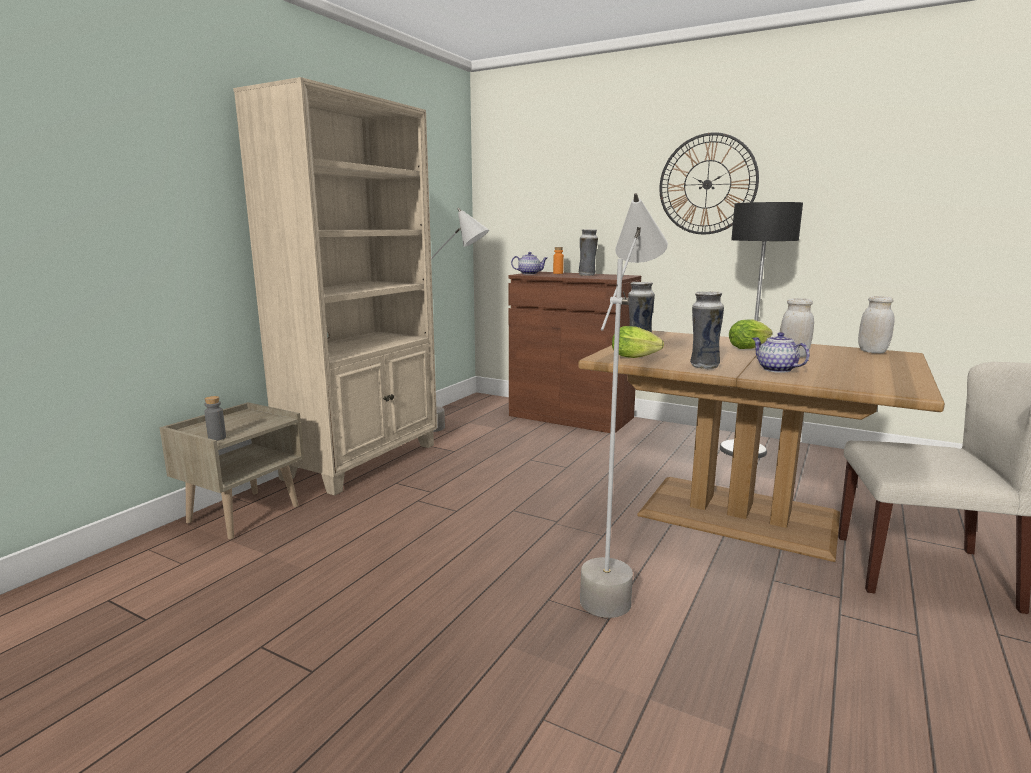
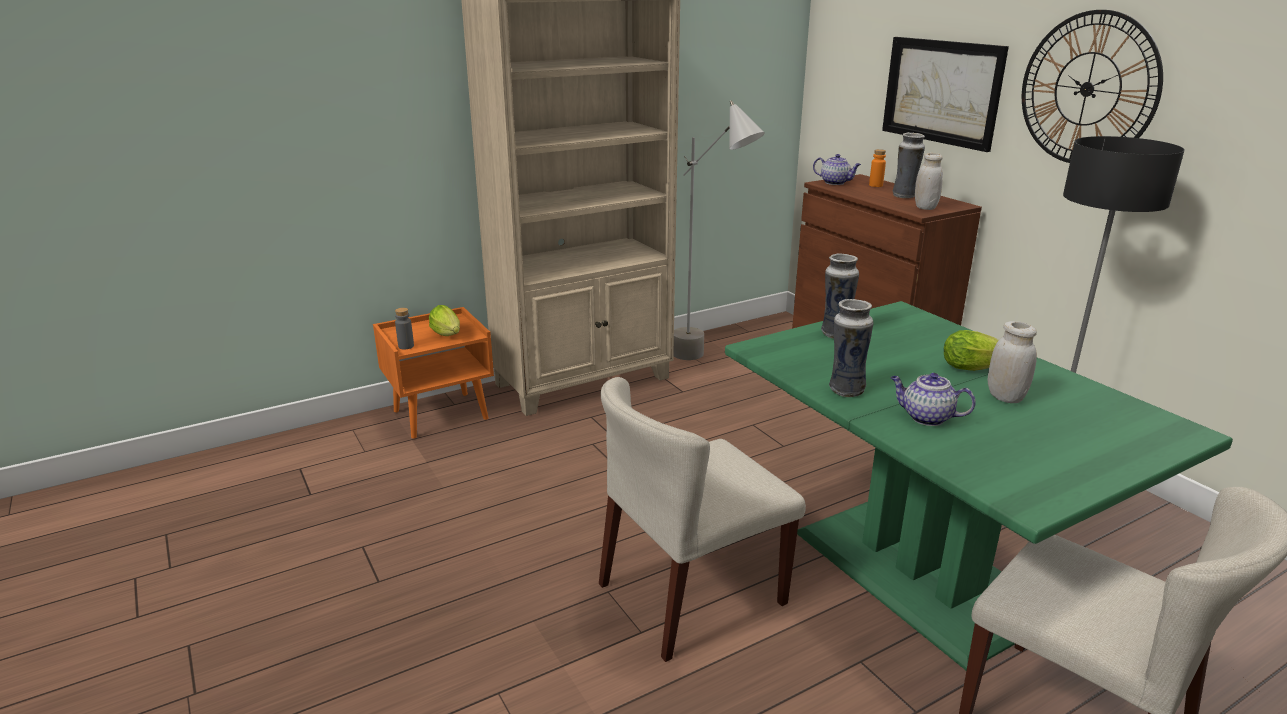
camera: 30 degrees right, 10 degrees up
beige nightstand [159,402,304,539] -> orange nightstand [373,307,494,439]
brown dining table [578,331,945,562] -> green dining table [725,301,1233,670]
grey floor lamp [580,193,668,618] -> beige chair [599,377,806,662]
lettuce [612,326,664,358] -> lettuce moved to [429,305,460,336]
teapot [752,332,810,373] -> teapot turned 60 degrees counterclockwise [890,373,976,426]
white jar [858,296,895,353] -> white jar moved to [915,153,943,210]
none -> picture [882,37,1009,152]

